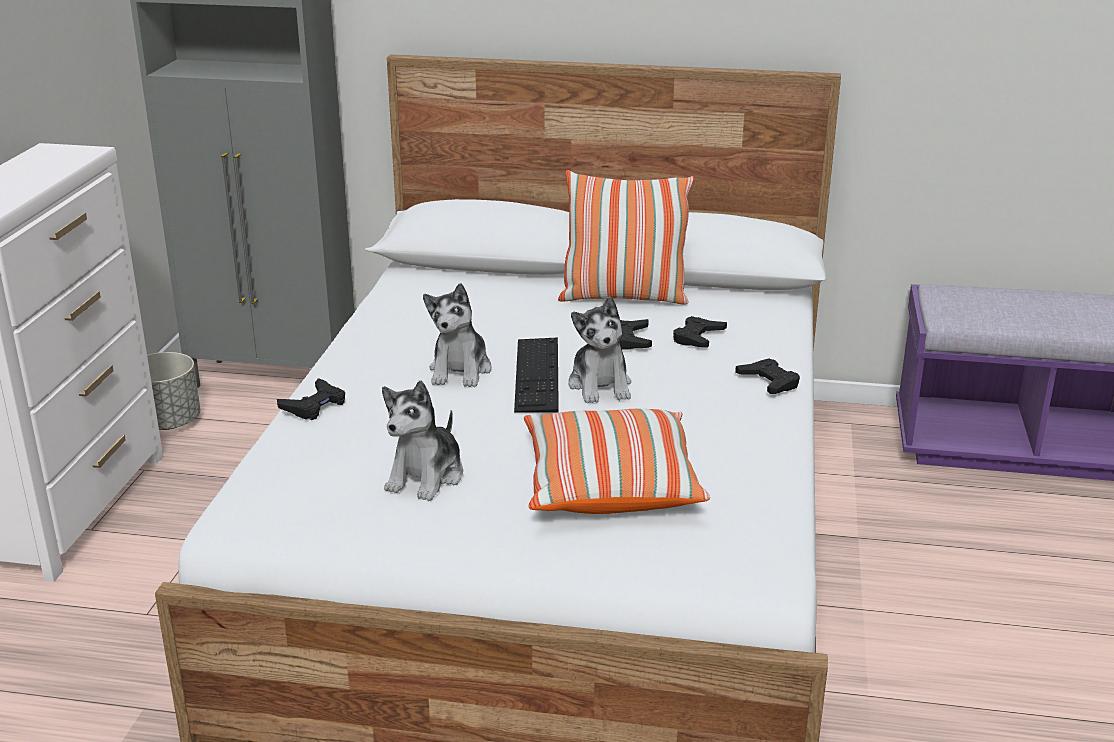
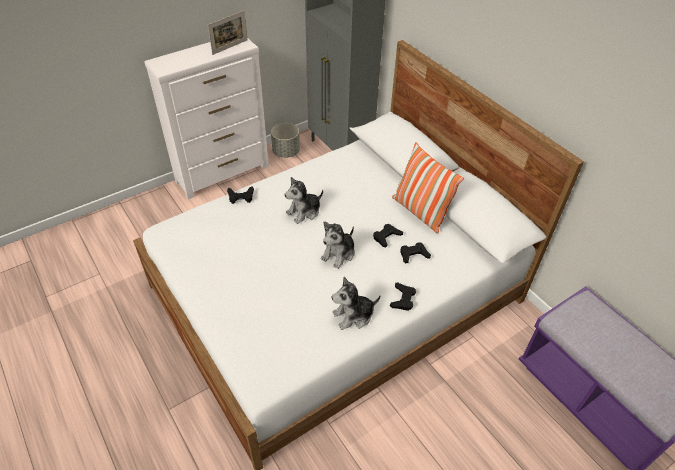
camera: 45 degrees right, 20 degrees up
plush toy [382,380,463,501] -> plush toy moved to [332,277,380,330]
keyboard [514,337,559,413] -> none
pillow [524,409,710,514] -> none
none -> picture frame [208,11,247,55]

